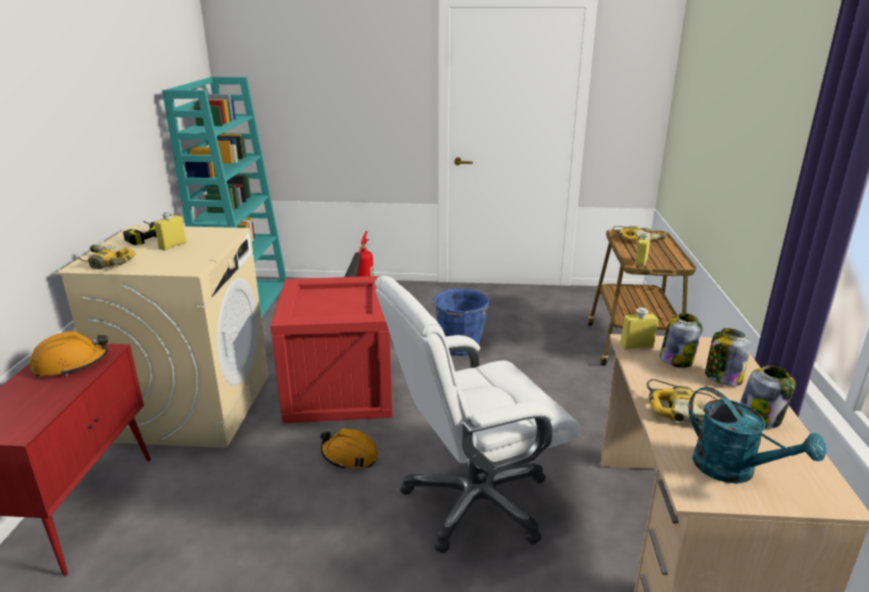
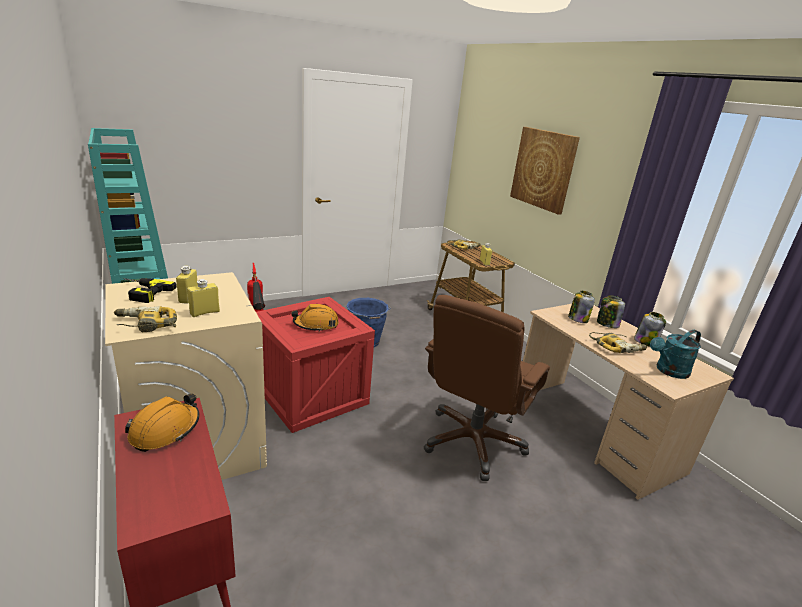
camera: 35 degrees left, 0 degrees up
orange hard hat [320,428,379,469] -> orange hard hat moved to [291,304,339,332]
white office chair [375,276,581,554] -> brown office chair [424,295,550,481]
yellow bottle [620,308,658,350] -> yellow bottle moved to [187,279,220,317]
turquoise watering can [688,387,826,484] -> turquoise watering can turned 135 degrees clockwise [650,330,701,379]
none -> picture [510,127,580,215]

